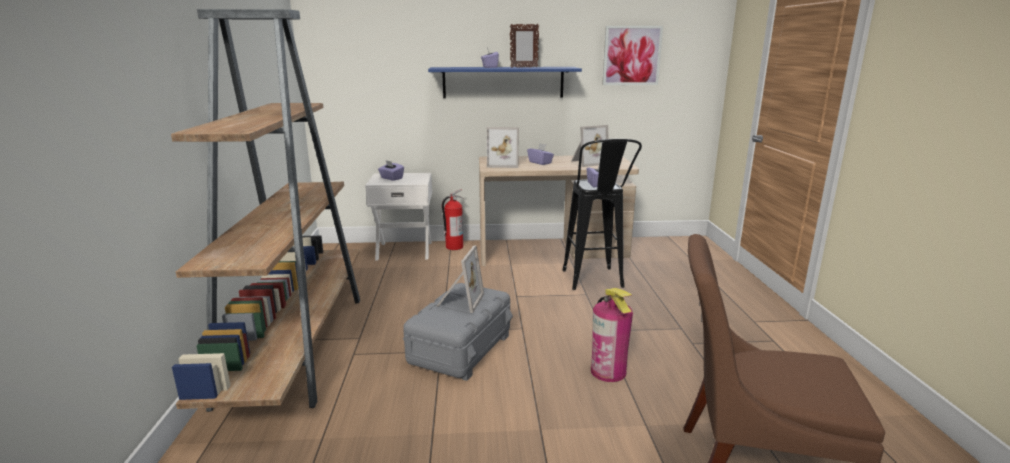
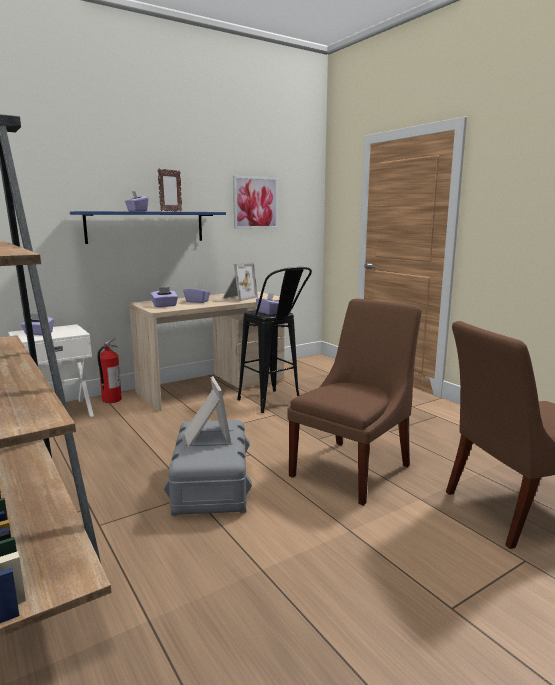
camera: 30 degrees left, 5 degrees down
picture frame [487,127,519,168] -> purple tissue box [150,287,178,307]
fire extinguisher [591,288,633,382] -> brown chair [287,298,422,506]

